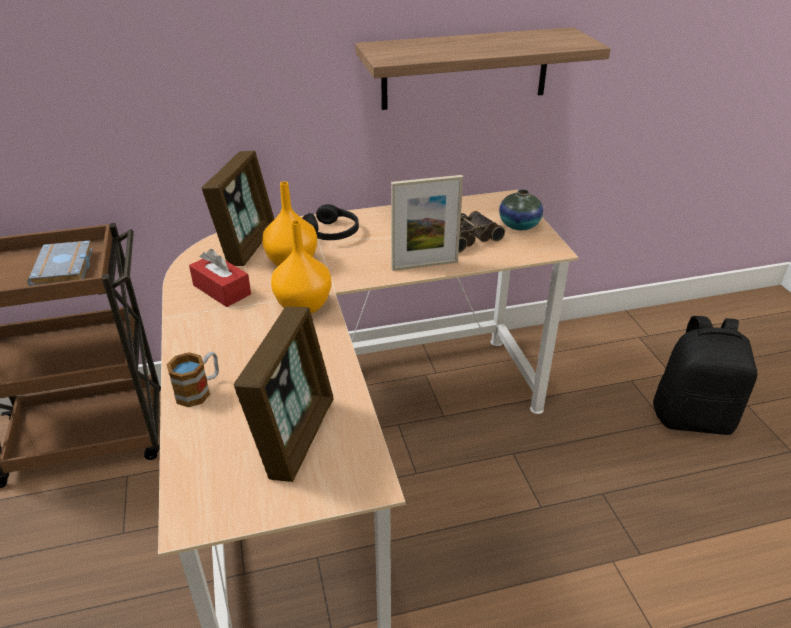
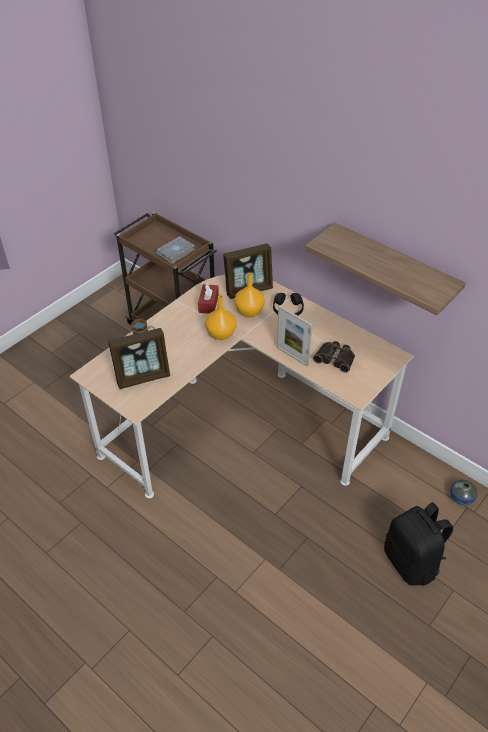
camera: 55 degrees right, 10 degrees up
vase [499,189,543,230] -> vase moved to [450,480,477,505]

